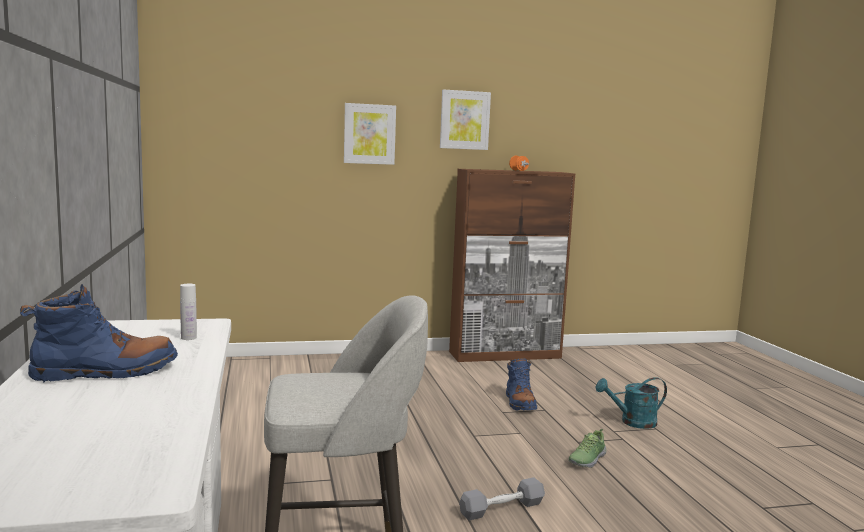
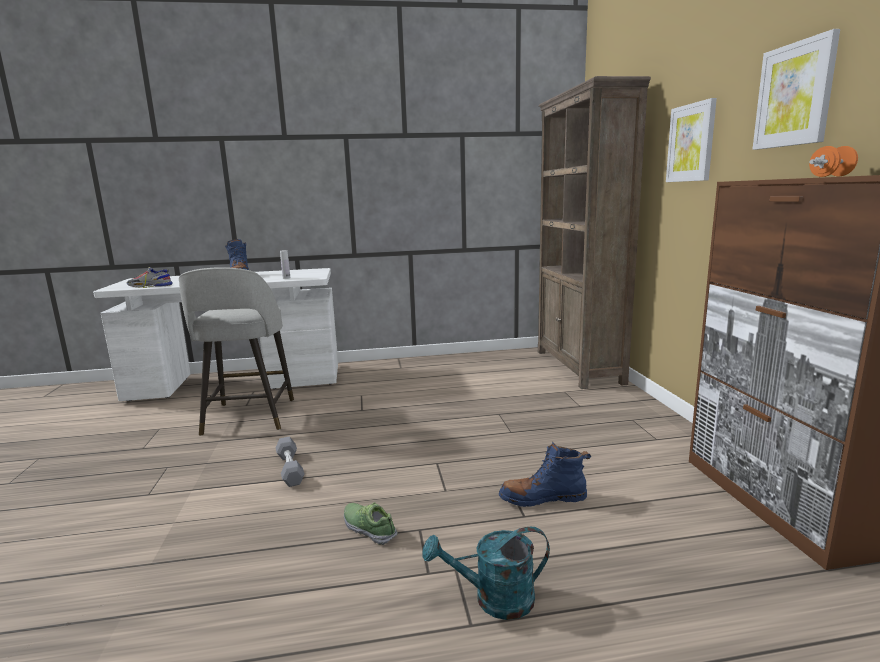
camera: 95 degrees right, 5 degrees up
turquoise watering can [596,377,667,429] -> turquoise watering can turned 90 degrees counterclockwise [422,526,550,620]
none -> shoe [127,267,173,288]
none -> brown bookcase [538,76,651,389]

